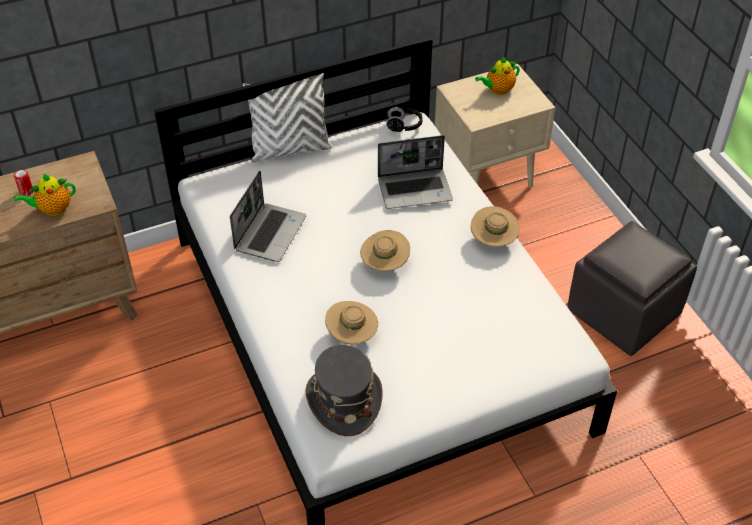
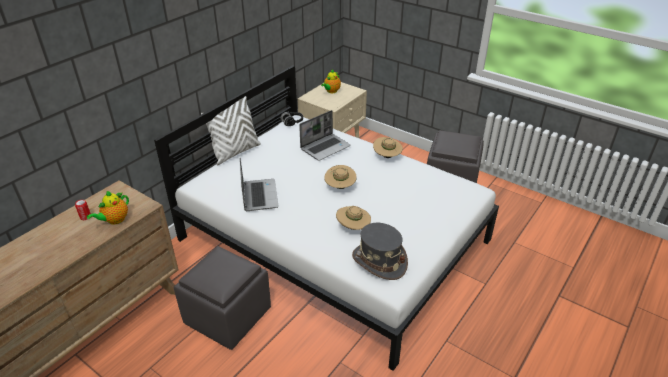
camera: 30 degrees left, 10 degrees down
none -> grey ottoman [174,246,271,350]

